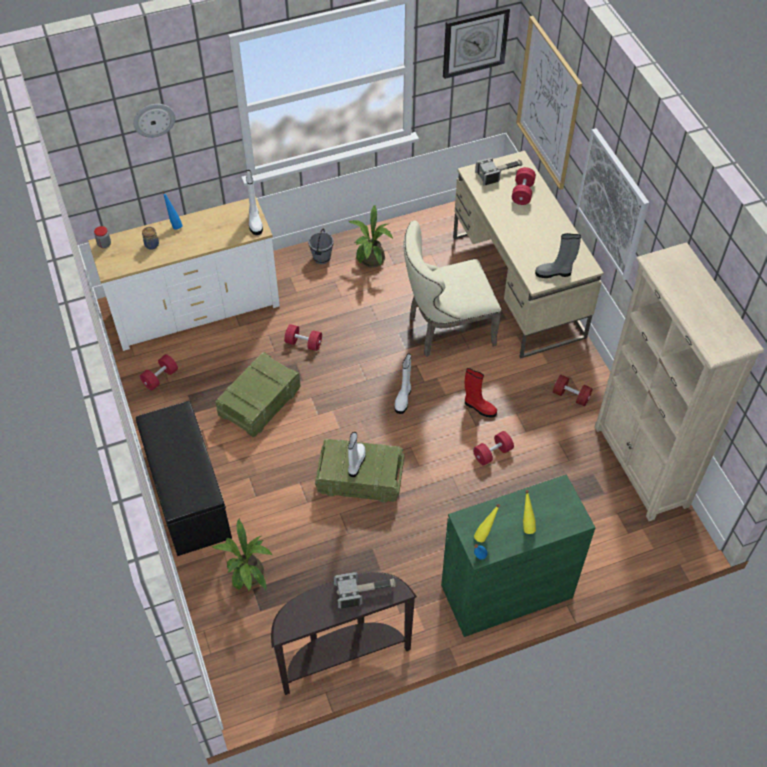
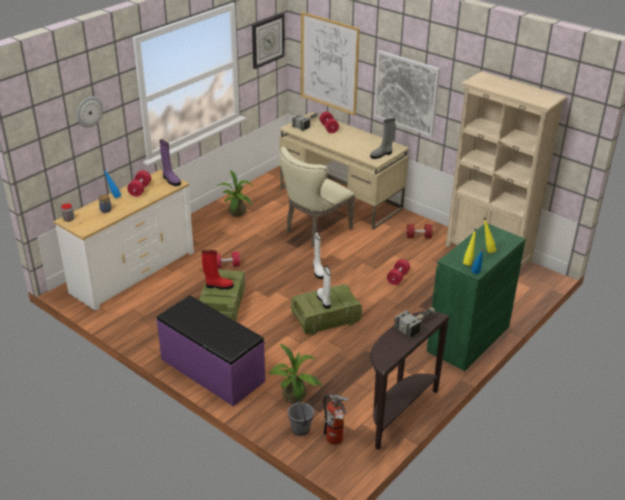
camera: 30 degrees left, 20 degrees down
black bench [136,401,232,556] -> purple bench [157,296,265,406]
red dumbbell [140,354,178,390] -> red dumbbell moved to [127,170,151,197]
white boot [246,170,263,235] -> purple boot [160,139,181,186]
grey bucket [308,229,334,264] -> grey bucket moved to [288,399,314,436]
red boot [465,368,497,418] -> red boot moved to [202,250,234,290]
none -> fire extinguisher [323,394,349,445]

